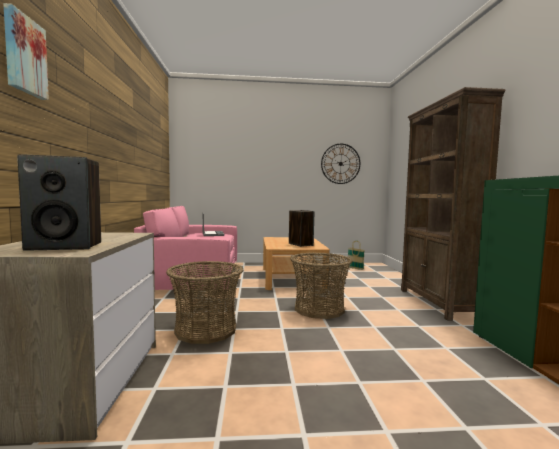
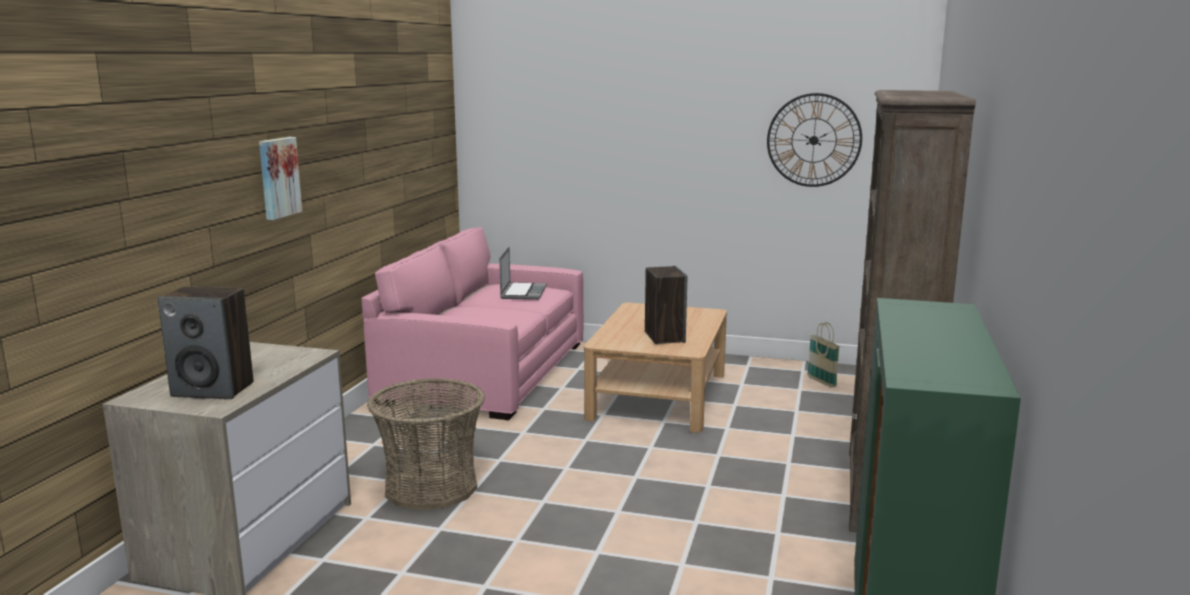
camera: 20 degrees right, 10 degrees up
picture [3,3,49,100] -> picture moved to [259,137,303,220]
basket [290,253,353,319] -> none

